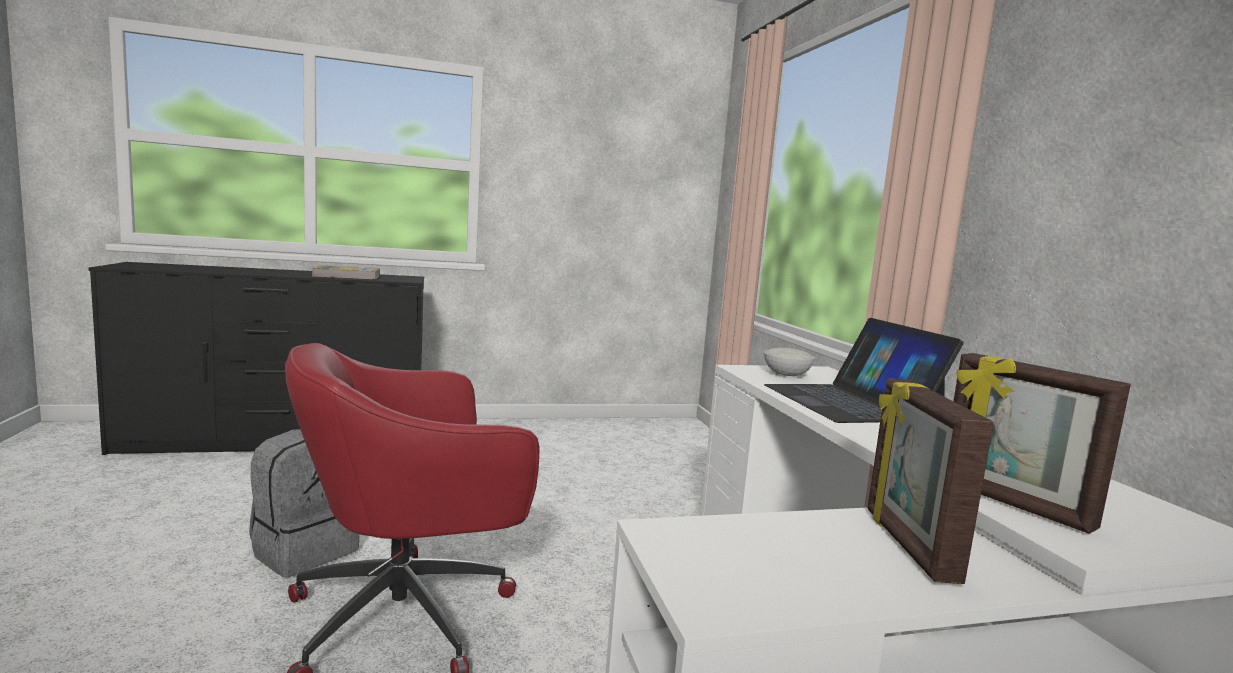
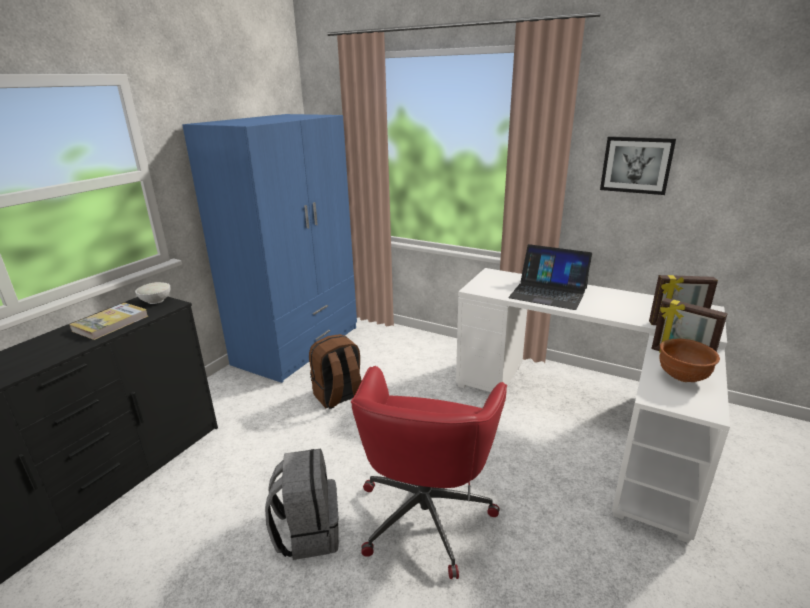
camera: 45 degrees left, 15 degrees up
white bowl [764,348,815,378] -> white bowl moved to [135,282,170,304]
none -> blue wardrobe [182,114,357,383]
none -> brown backpack [309,334,362,409]
none -> picture [600,136,676,195]
none -> brown bowl [659,338,720,382]

